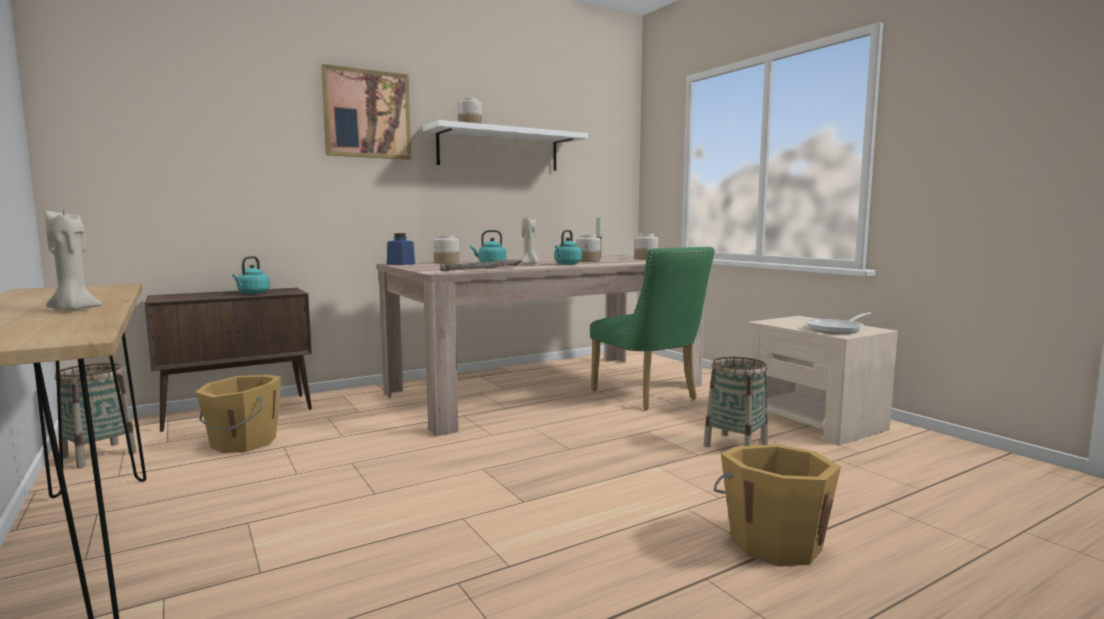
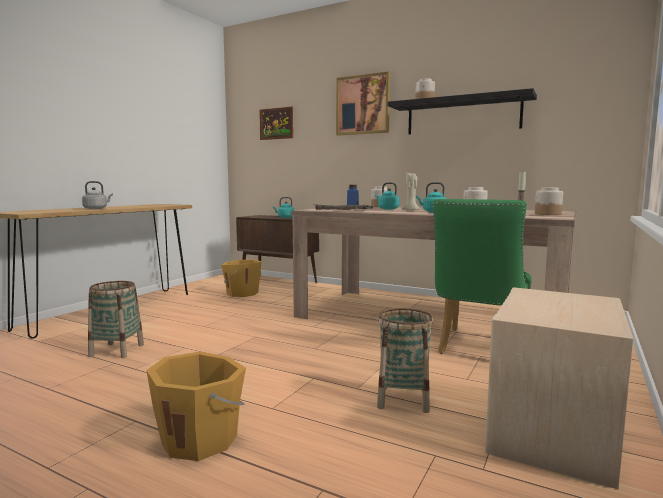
camera: 60 degrees right, 0 degrees up
beige candle [45,209,102,310] -> grey kettle [82,181,113,209]
basket [54,363,137,468] -> basket moved to [88,281,144,358]
white shelf [422,120,588,171] -> black shelf [388,88,537,134]
frying pan [805,312,871,334] -> none
none -> picture [259,107,293,140]

